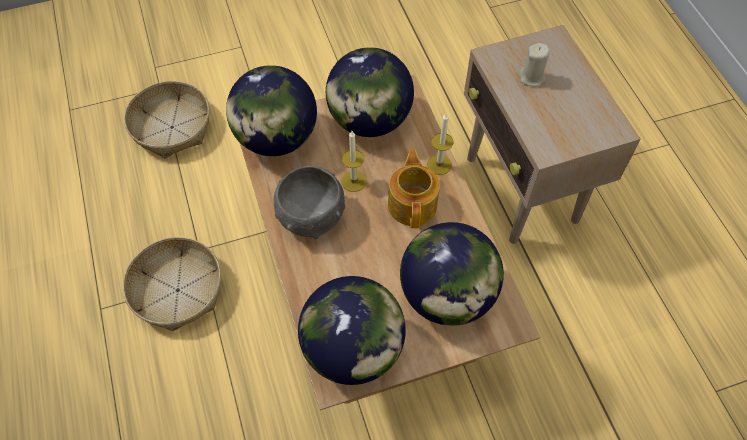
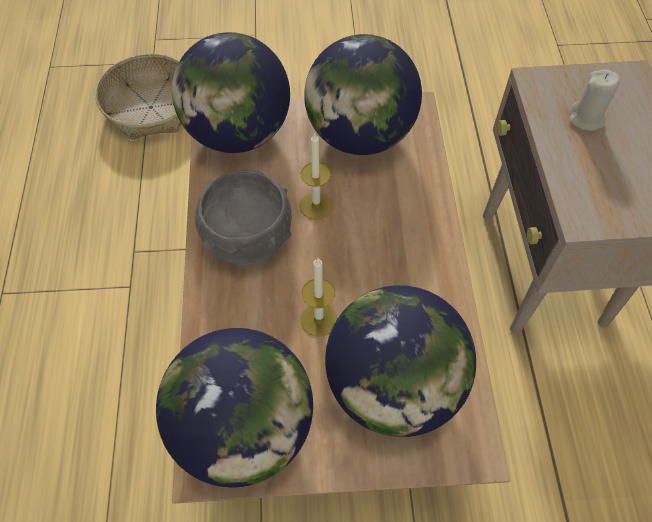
camera: 15 degrees right, 0 degrees up
basket [123,237,221,331] -> none
teapot [388,149,440,228] -> none
candle [427,114,453,175] -> candle moved to [301,258,337,337]

